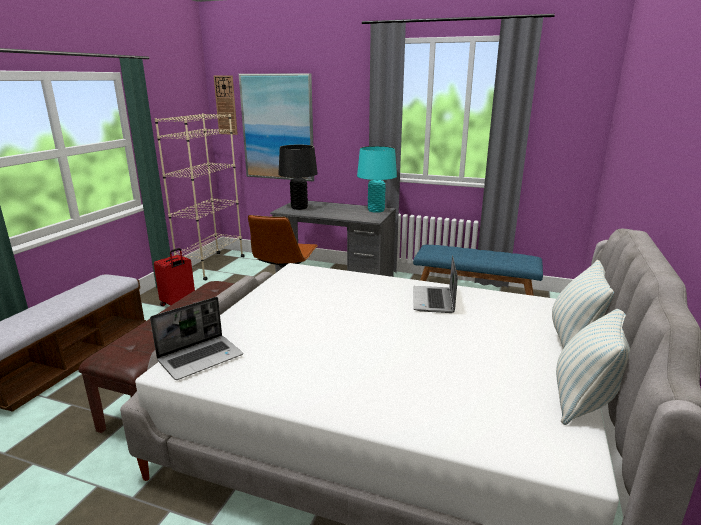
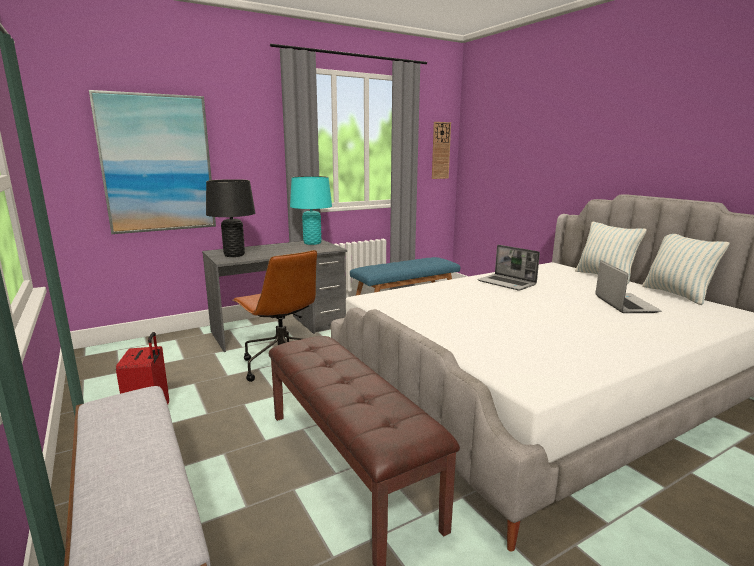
camera: 50 degrees left, 5 degrees down
laptop [150,297,243,380] -> laptop moved to [595,260,662,313]
beige bookcase [155,113,244,280] -> none
wall clock [214,76,238,135] -> wall clock moved to [432,122,451,179]

